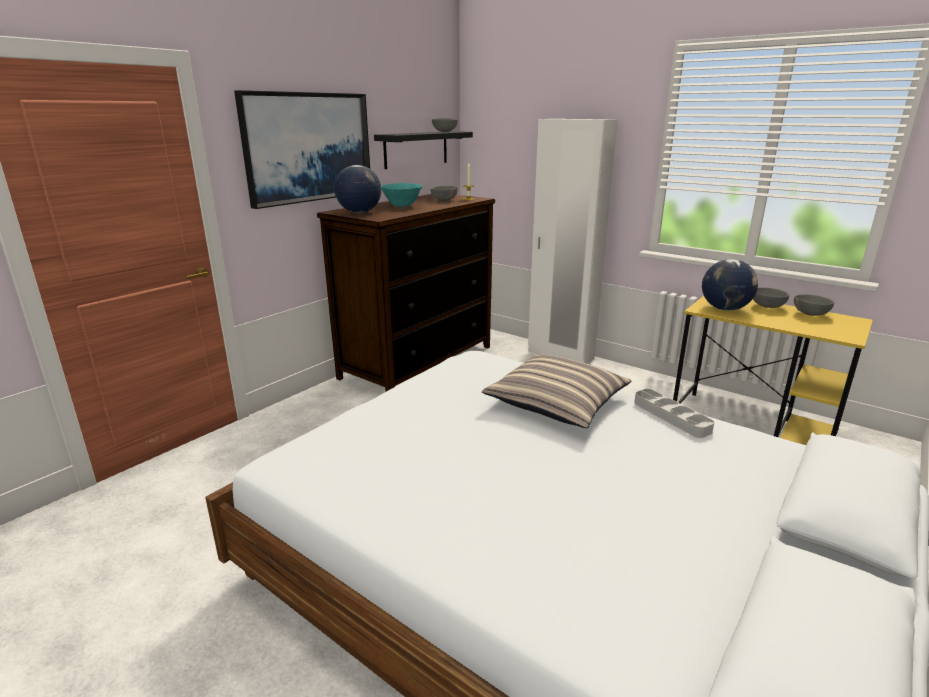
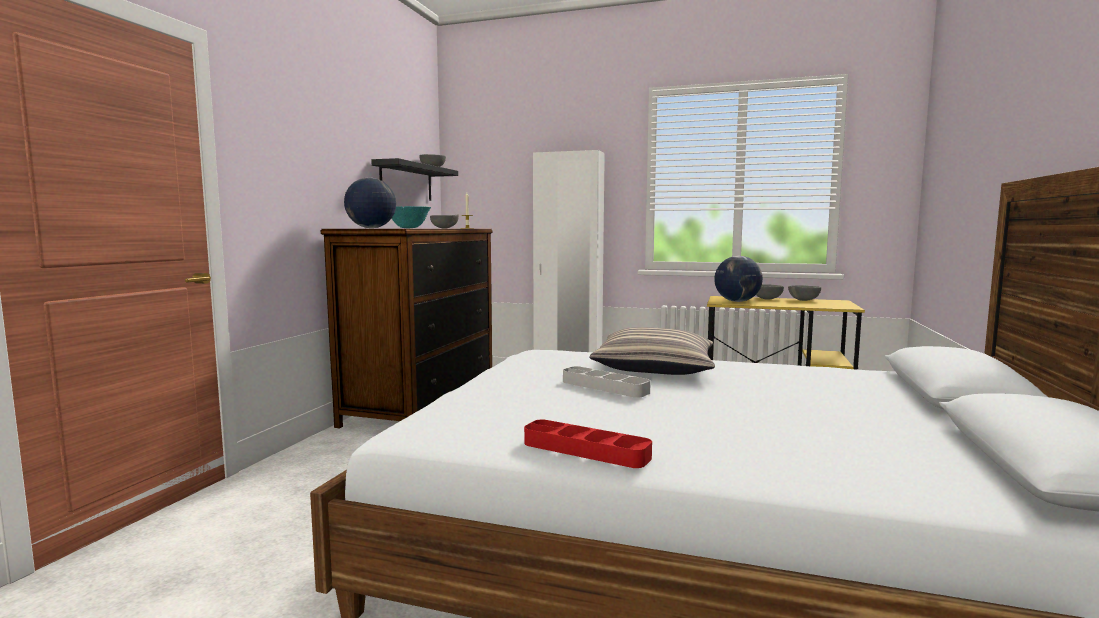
camera: 20 degrees left, 15 degrees down
picture [234,90,370,209] -> none
grey tray [634,389,714,438] -> grey tray moved to [563,366,651,398]
none -> red tray [524,419,652,468]

